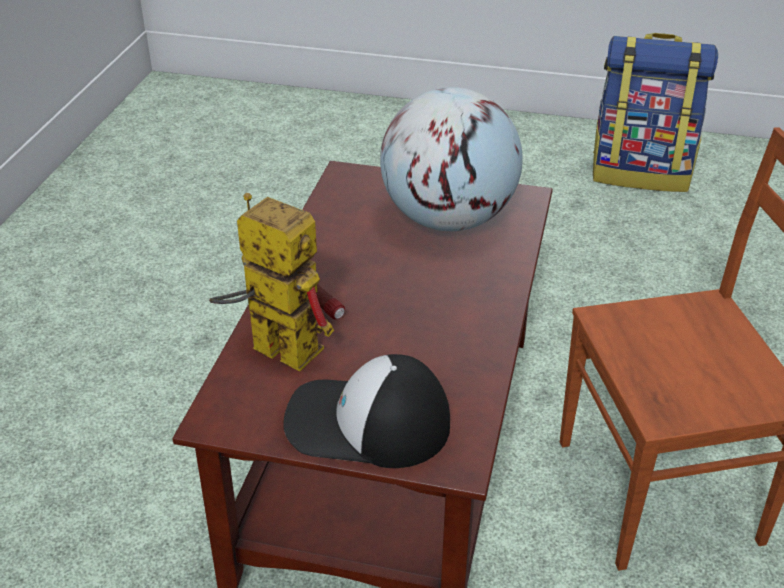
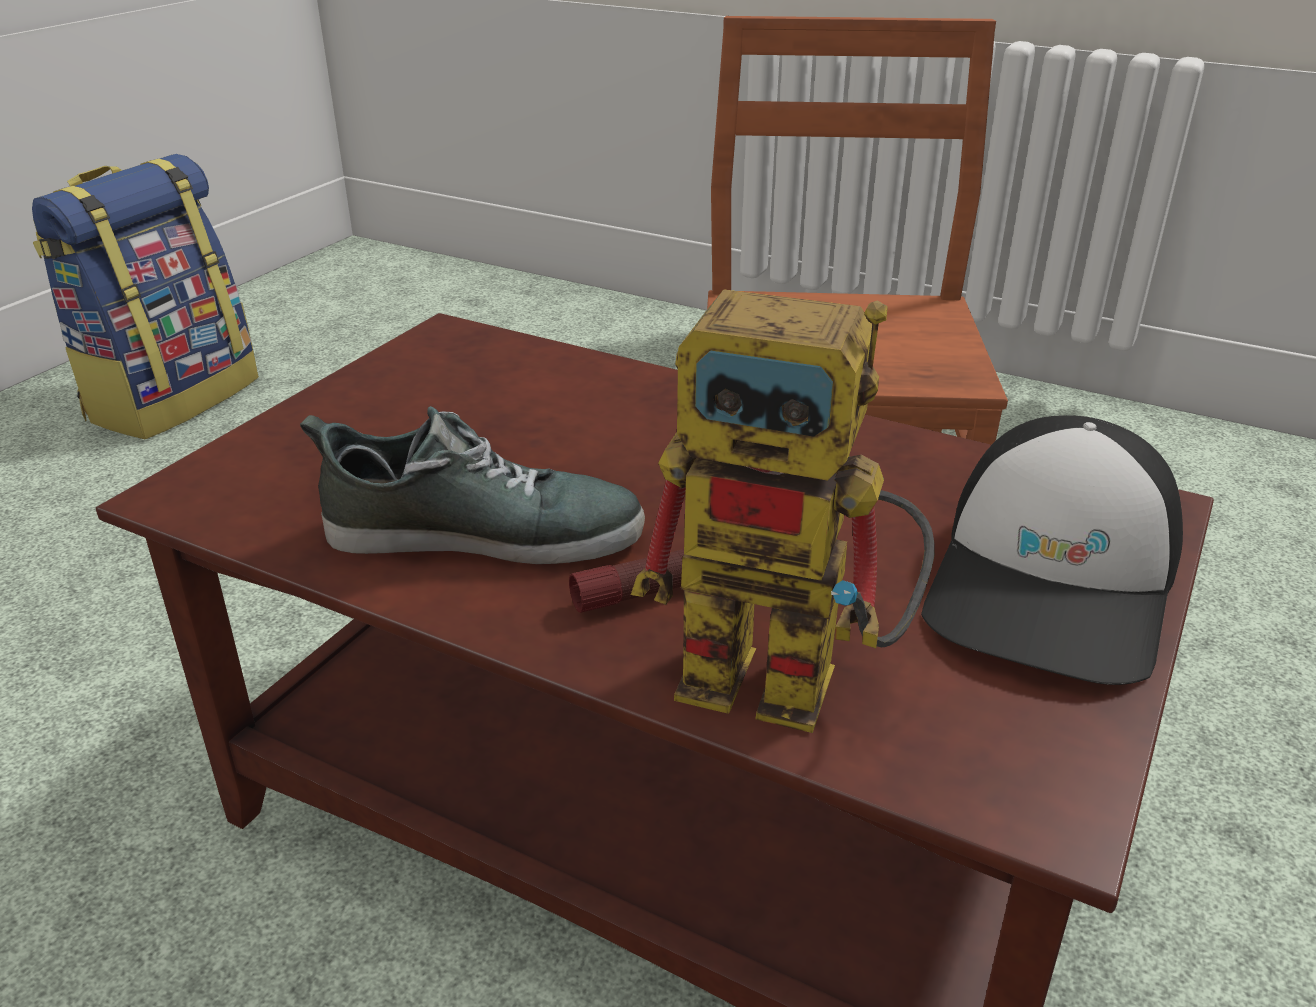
camera: 75 degrees left, 5 degrees down
toy robot [209,193,334,372] -> toy robot turned 120 degrees counterclockwise [631,290,935,733]
globe [380,87,523,231] -> none
none -> shoe [300,406,645,564]

